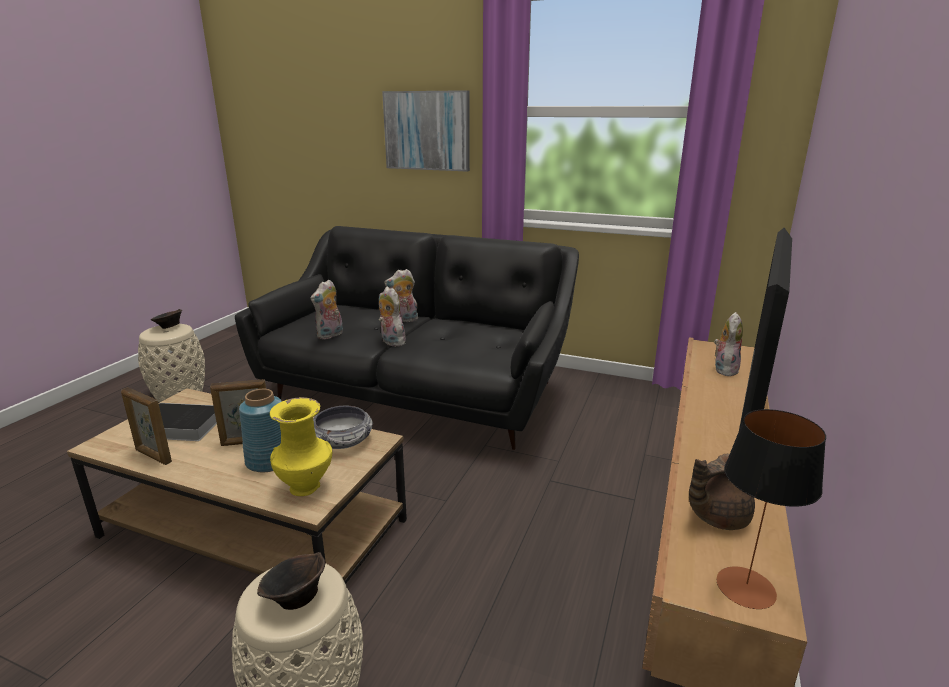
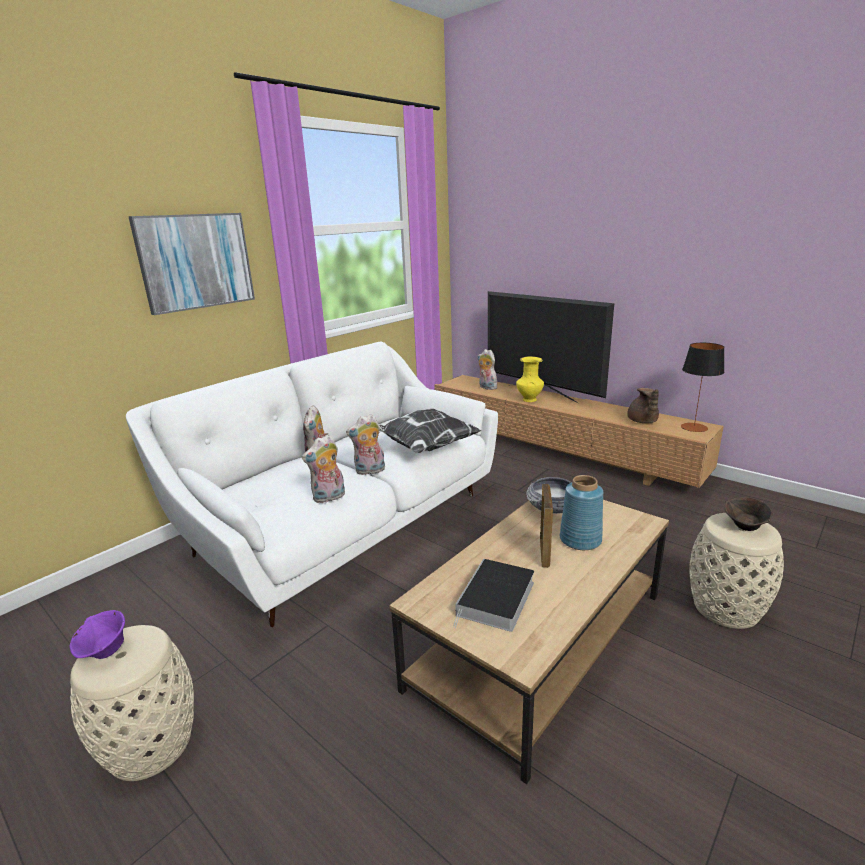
camera: 70 degrees left, 0 degrees up
picture frame [121,387,172,465] -> none
brown bowl [151,309,182,329] -> purple bowl [69,610,125,659]
black sofa [235,226,579,450] -> white sofa [126,342,498,627]
yellow vase [270,397,332,496] -> yellow vase moved to [516,356,544,402]
plush toy [310,279,343,339] -> plush toy turned 90 degrees clockwise [302,435,345,503]
none -> pillow [379,409,482,453]

